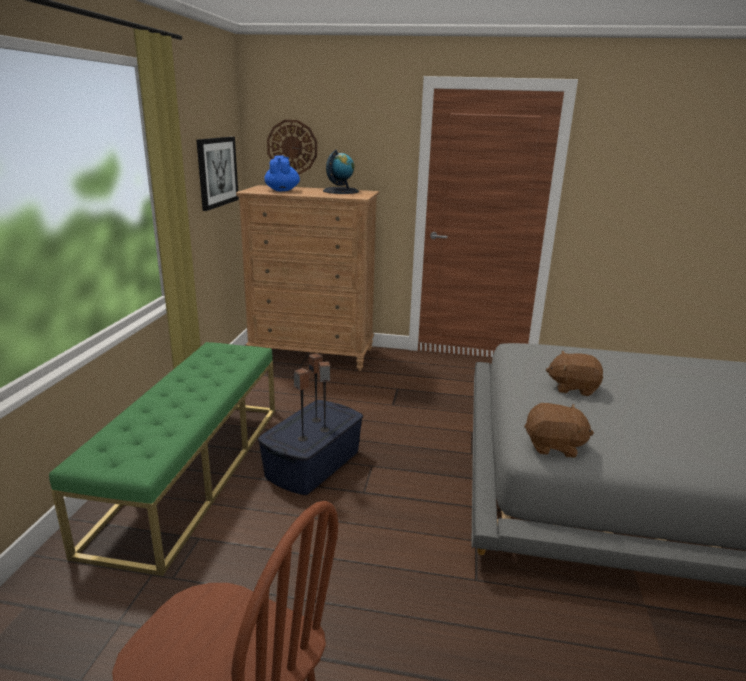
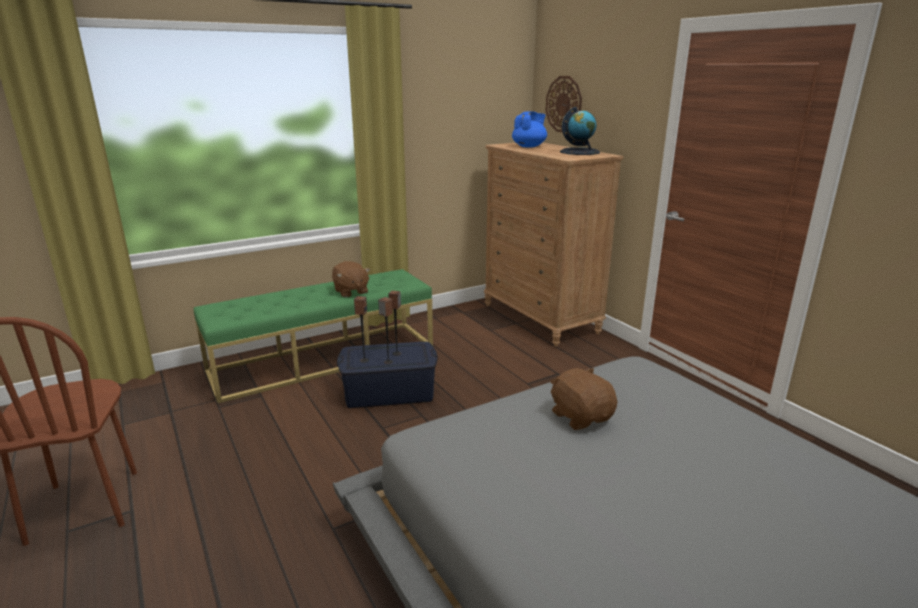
camera: 50 degrees right, 0 degrees up
picture [197,137,239,211] -> none
brown plush toy [524,403,594,458] -> brown plush toy moved to [332,261,370,297]

